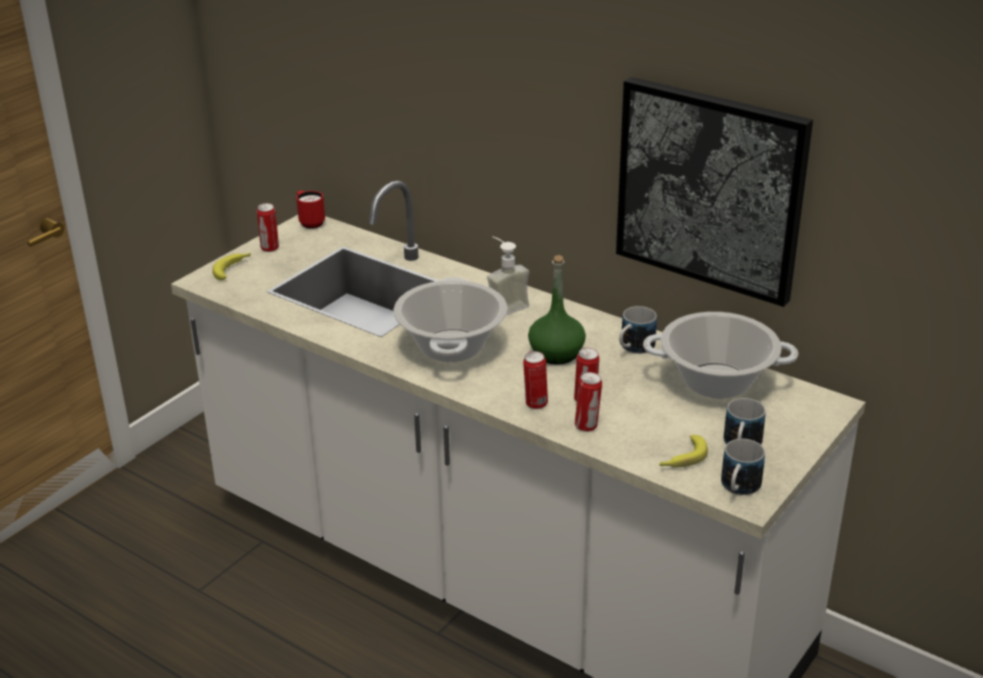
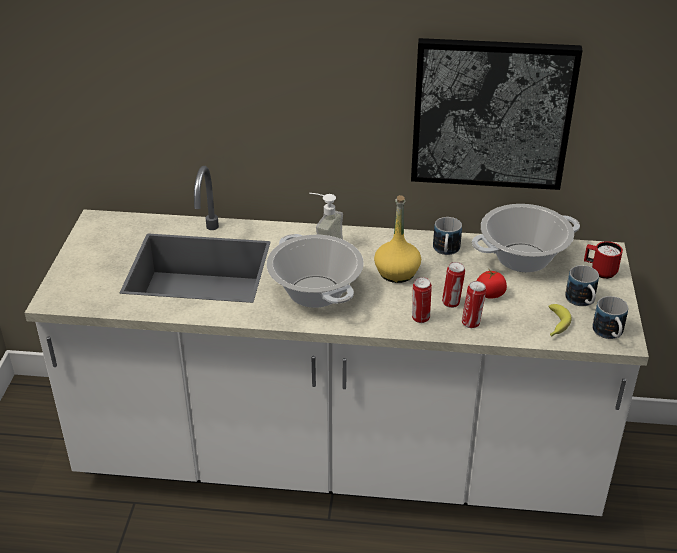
camera: 30 degrees left, 5 degrees up
banana [212,253,251,280] -> none
can [257,203,279,252] -> none
red mug [296,190,325,229] -> red mug moved to [584,241,623,279]
green bottle [528,255,586,365] -> yellow bottle [374,195,421,283]
none -> tomato [477,270,507,299]

